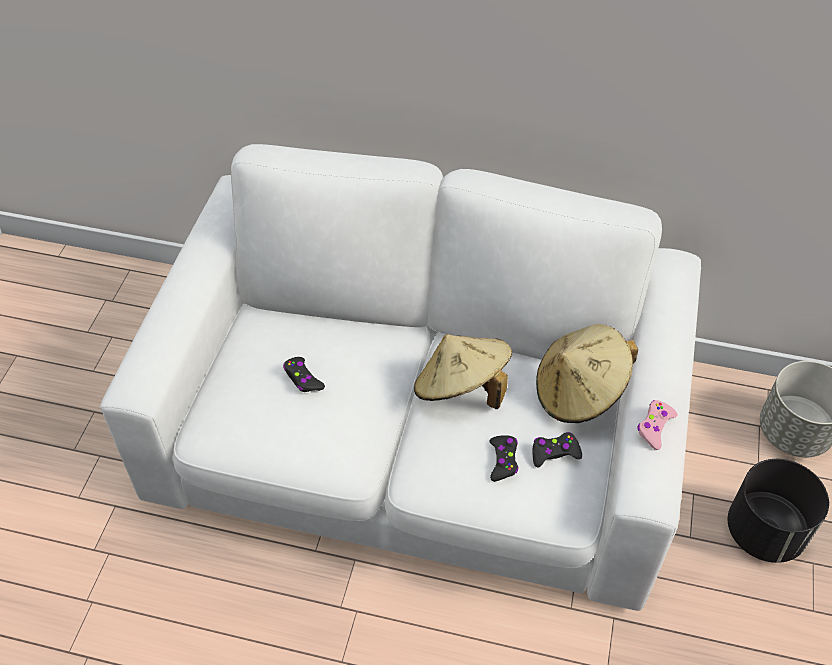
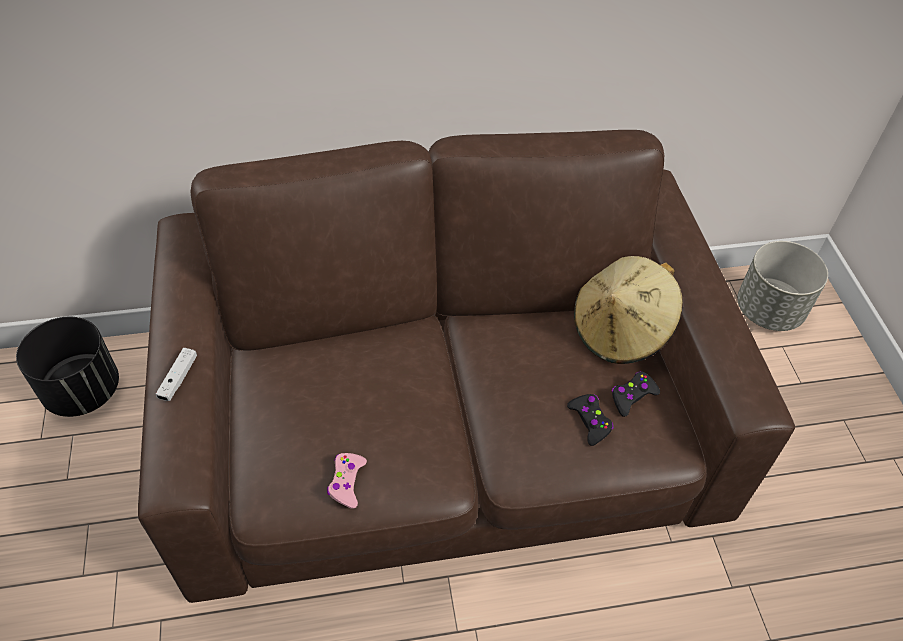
camera: 25 degrees left, 0 degrees up
white sofa [100,144,701,611] -> brown sofa [138,130,795,603]
black game controller [283,357,325,392] -> none
beige hat [414,334,512,409] -> none
pink game controller [637,400,678,450] -> pink game controller moved to [327,453,367,509]
black planter [728,459,829,563] -> black planter moved to [16,317,119,417]
none -> white game controller [156,348,197,401]

